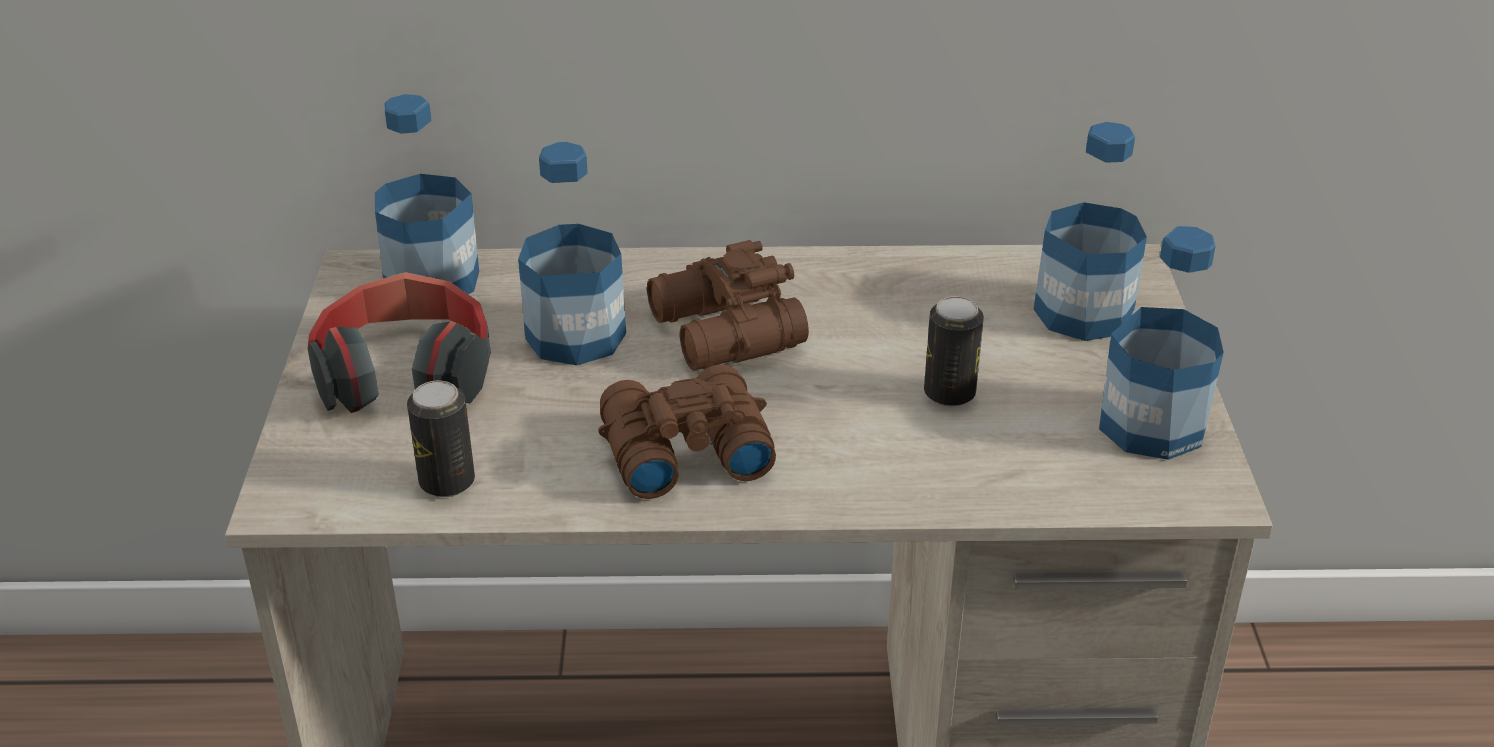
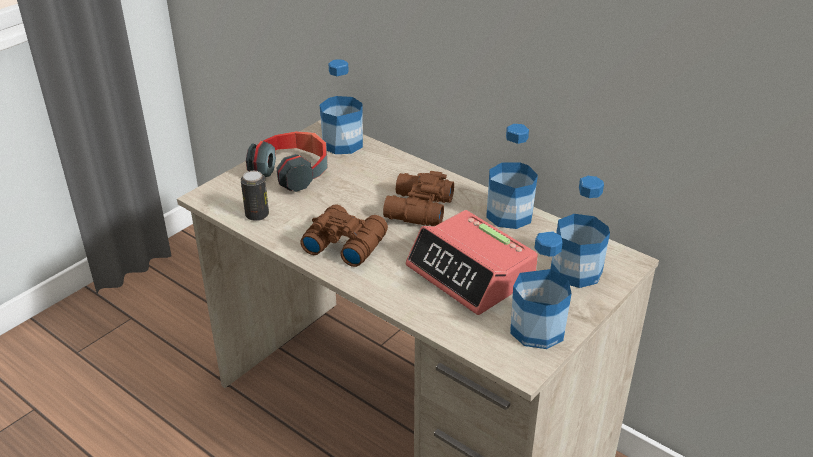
camera: 40 degrees right, 0 degrees up
bottle [518,142,626,366] -> bottle moved to [486,124,538,229]
can [924,296,984,406] -> alarm clock [406,210,538,315]

